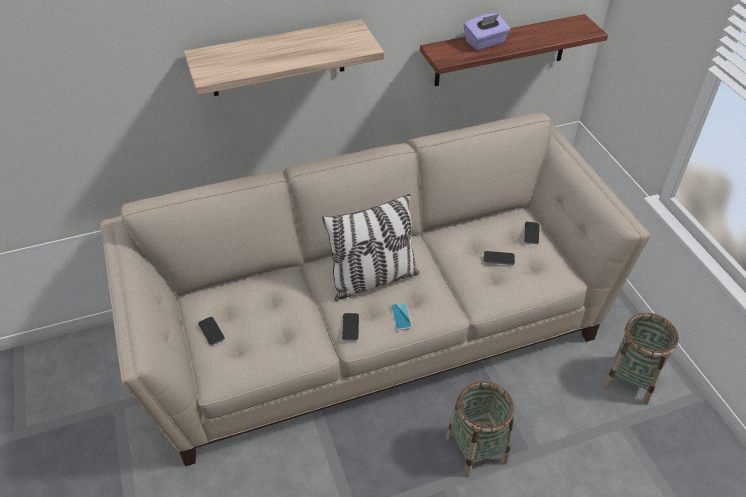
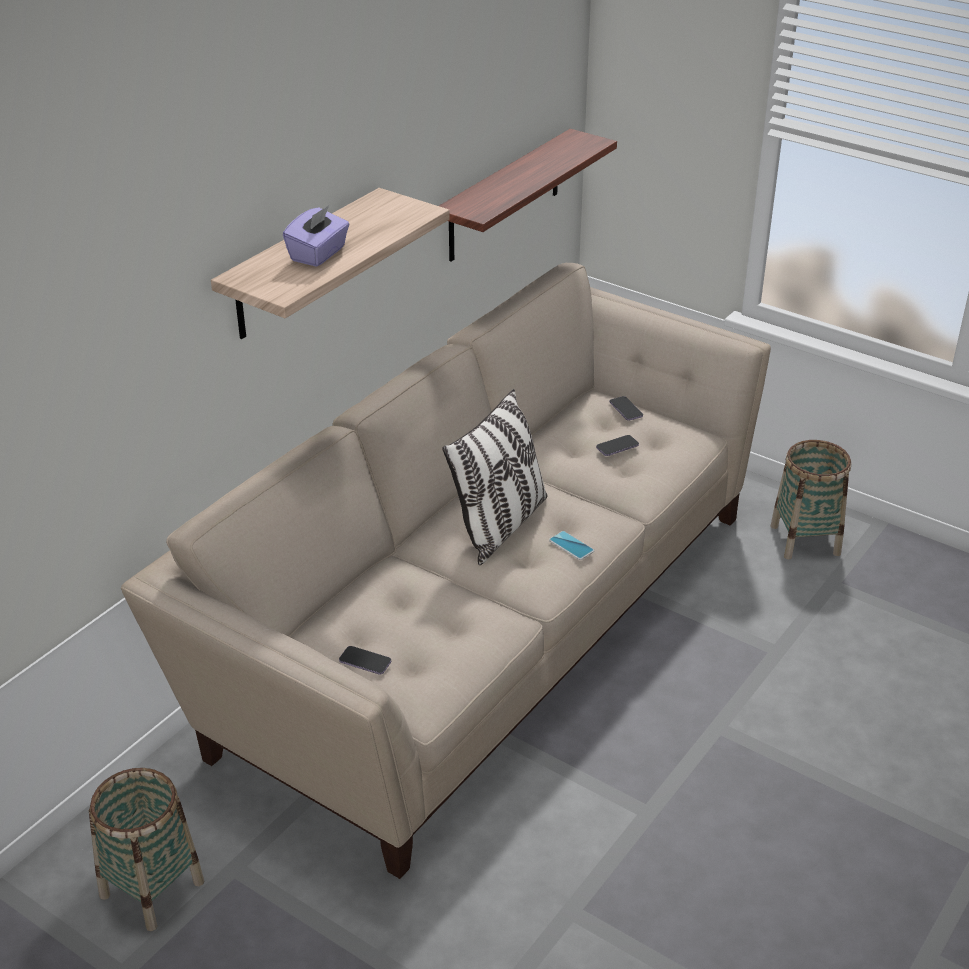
camera: 35 degrees left, 10 degrees down
phone [342,313,359,340] -> none
basket [446,381,514,477] -> basket moved to [89,768,204,931]
purple tissue box [464,13,510,51] -> purple tissue box moved to [283,205,350,267]

